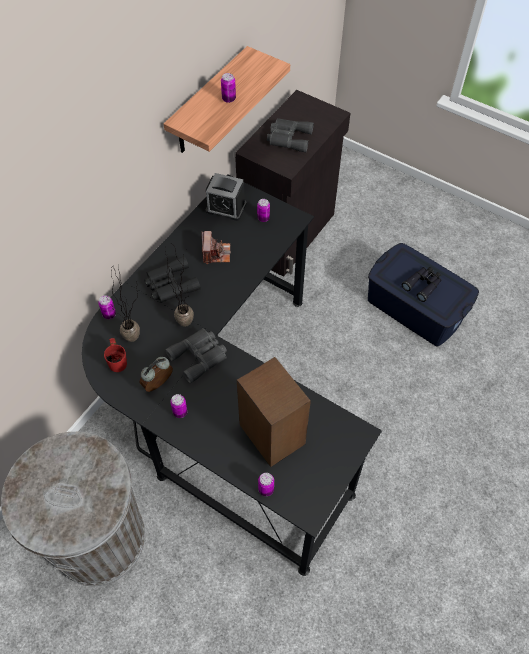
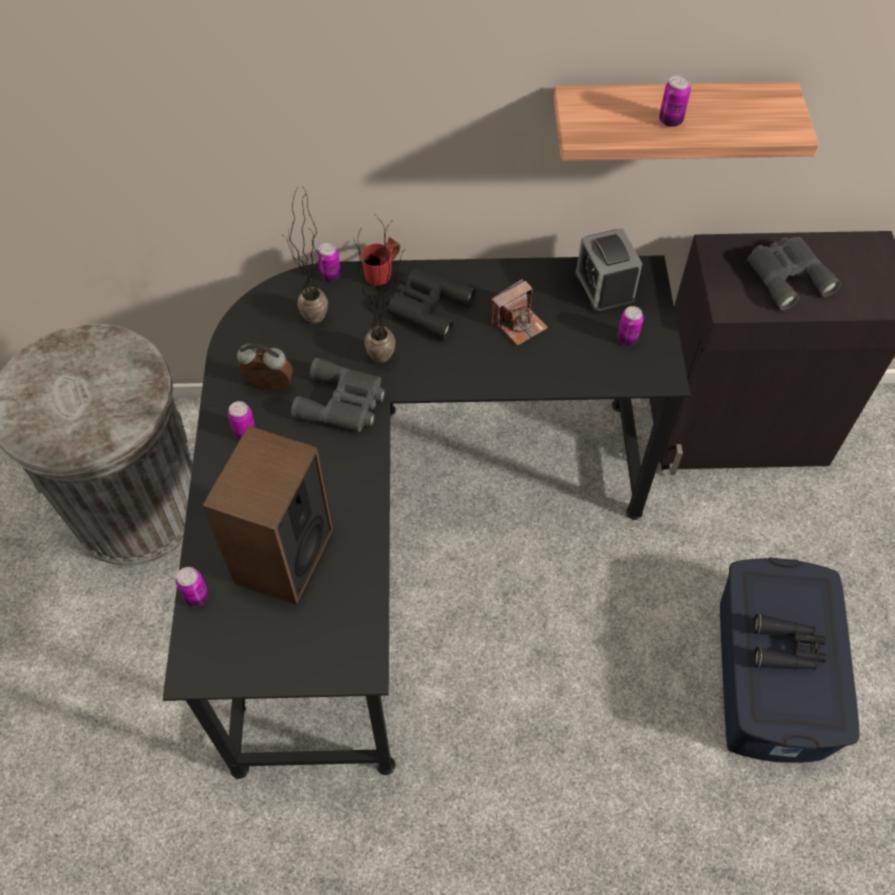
camera: 55 degrees right, 0 degrees up
red mug [104,338,127,372] -> red mug moved to [361,237,400,286]

